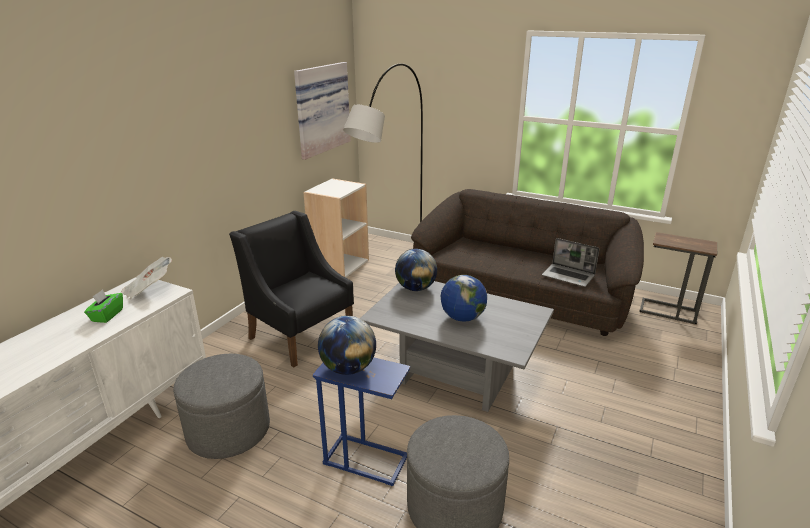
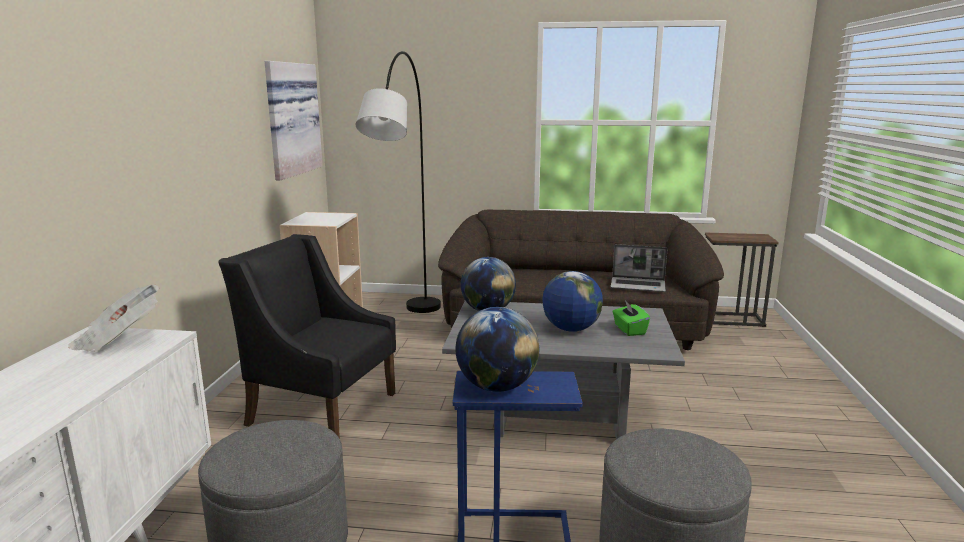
camera: 20 degrees left, 10 degrees down
green tissue box [84,289,123,323] -> green tissue box moved to [612,300,650,336]

